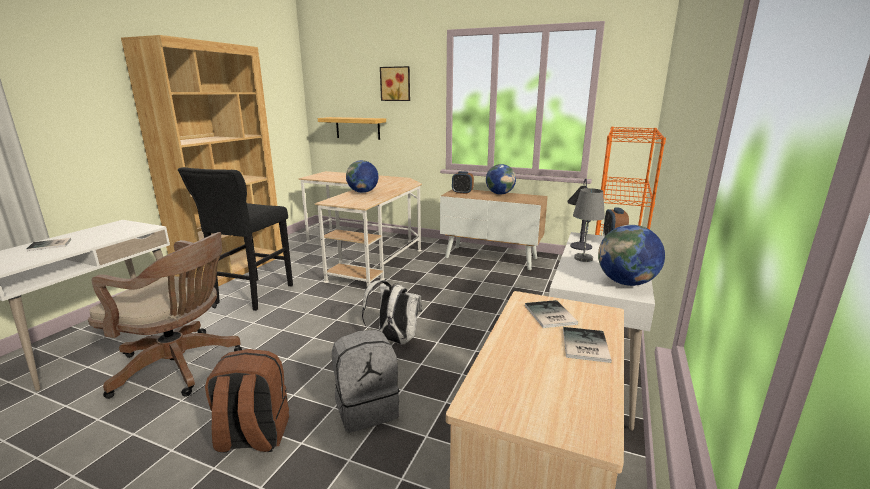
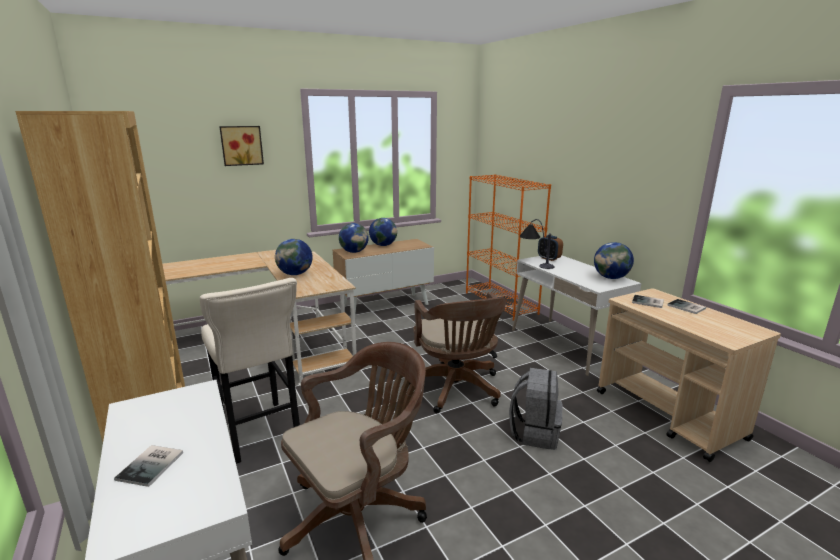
camera: 50 degrees left, 0 degrees up
black stool [178,167,293,311] -> beige stool [200,278,300,464]
brown backpack [205,349,289,452] -> none
shelf [318,117,386,140] -> none
white backpack [362,280,423,344] -> brown office chair [409,293,506,413]
alarm clock [452,171,474,194] -> globe [339,223,369,253]
grey table lamp [573,188,605,262] -> none

